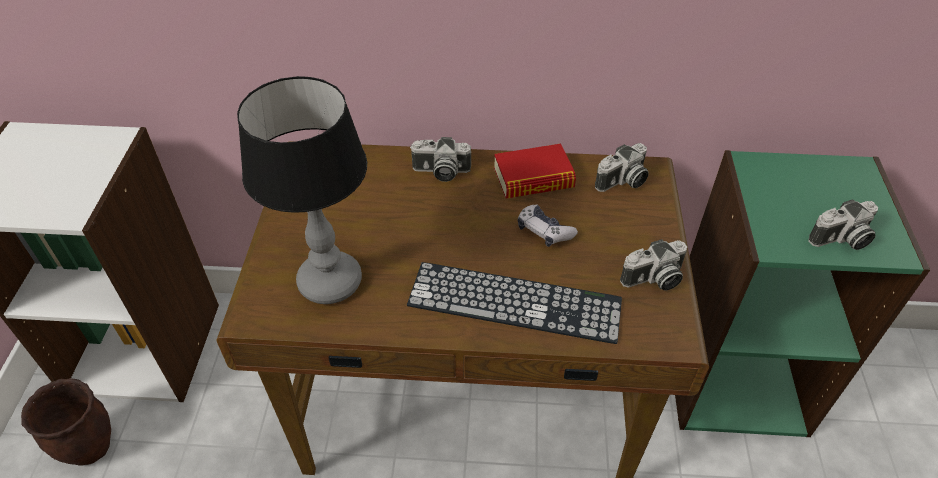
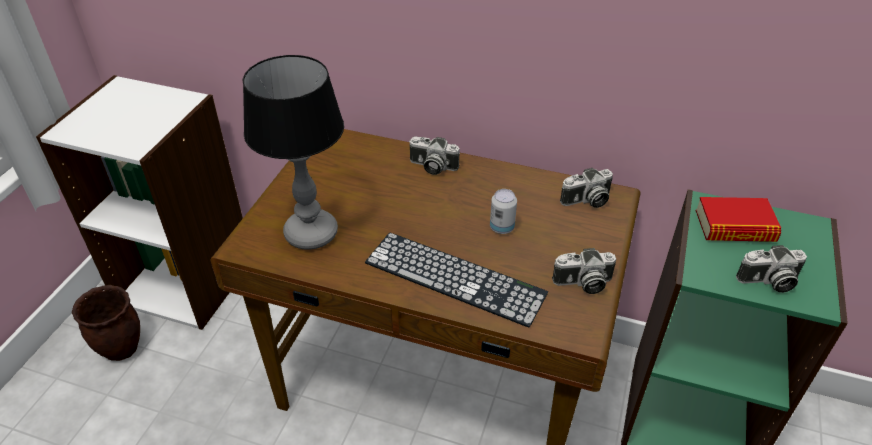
camera: 15 degrees right, 5 degrees down
book [494,144,576,198] -> book moved to [696,197,781,242]
game controller [518,205,578,247] -> can [490,189,517,234]

